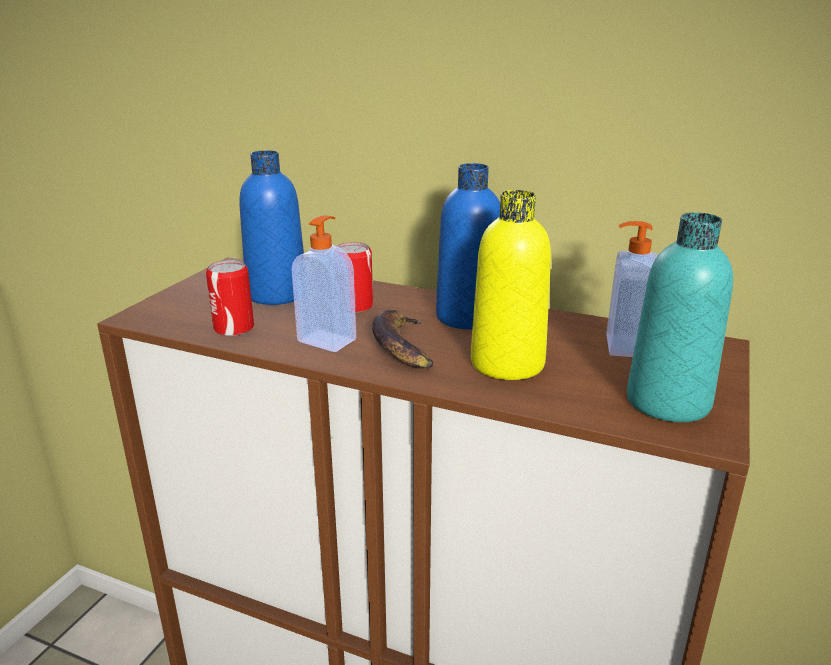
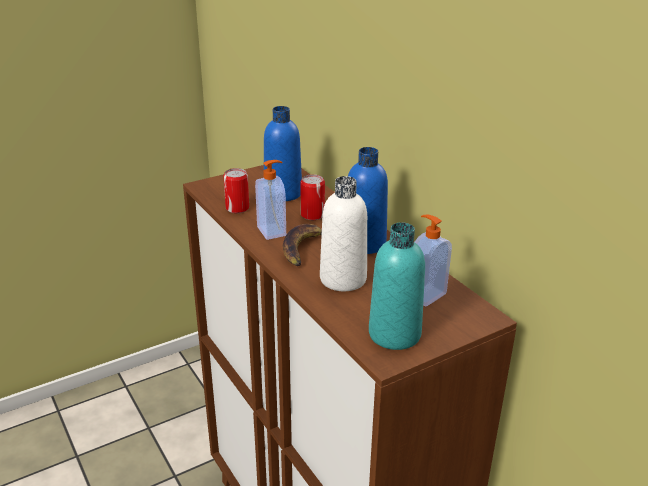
camera: 35 degrees right, 5 degrees up
yellow bottle [471,190,551,380] -> white bottle [320,176,367,291]

